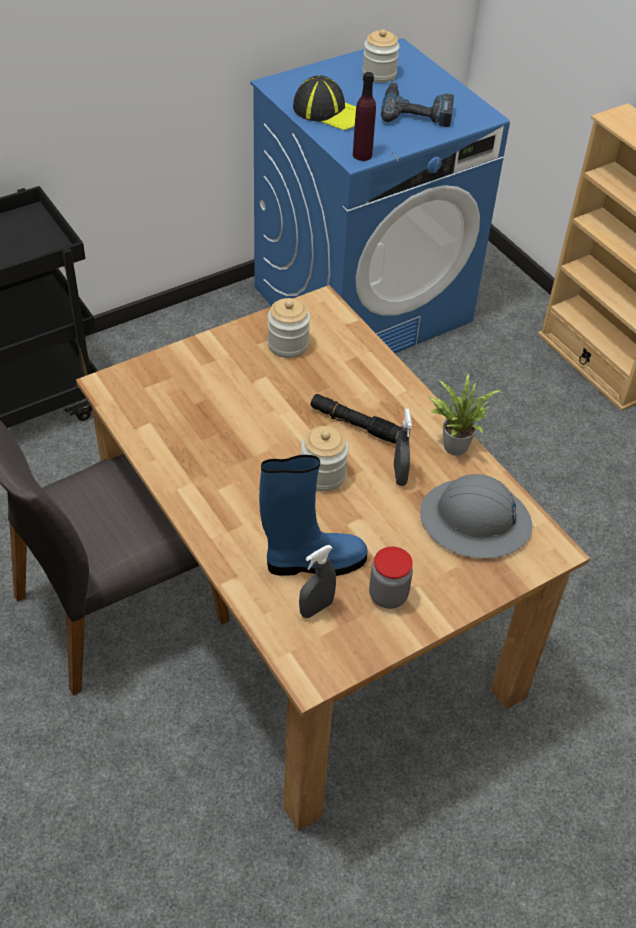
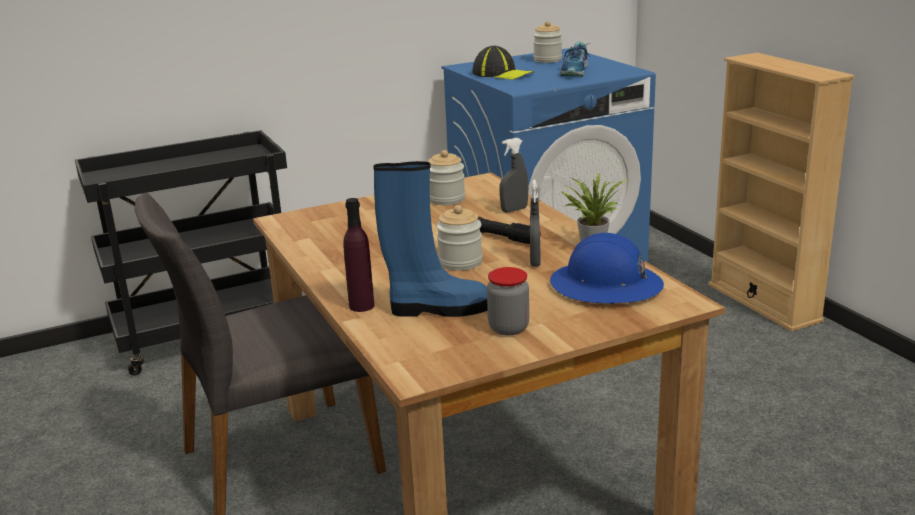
camera: 10 degrees right, 25 degrees down
grey spray bottle [299,545,336,618] -> grey spray bottle moved to [500,138,528,213]
purple bottle [353,72,376,161] -> purple bottle moved to [343,198,374,312]
power drill [381,82,454,127] -> shoe [560,42,591,77]
grey hard hat [420,474,532,558] -> blue hard hat [550,233,664,304]

